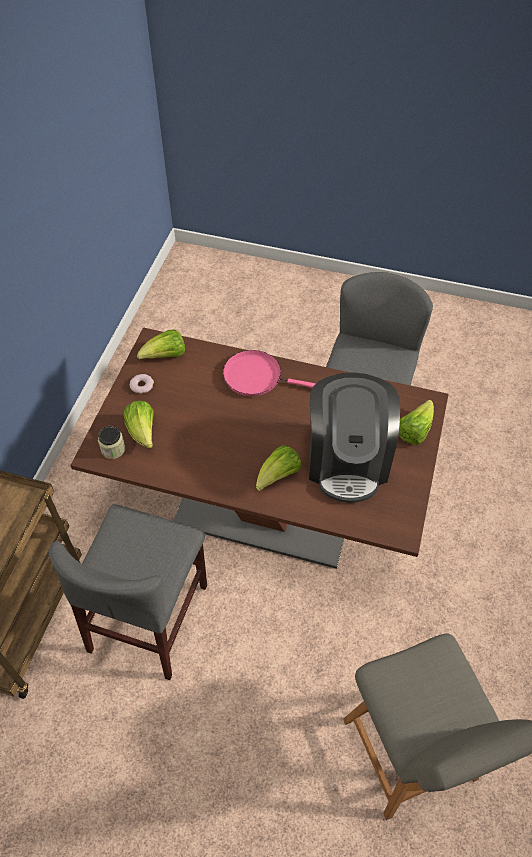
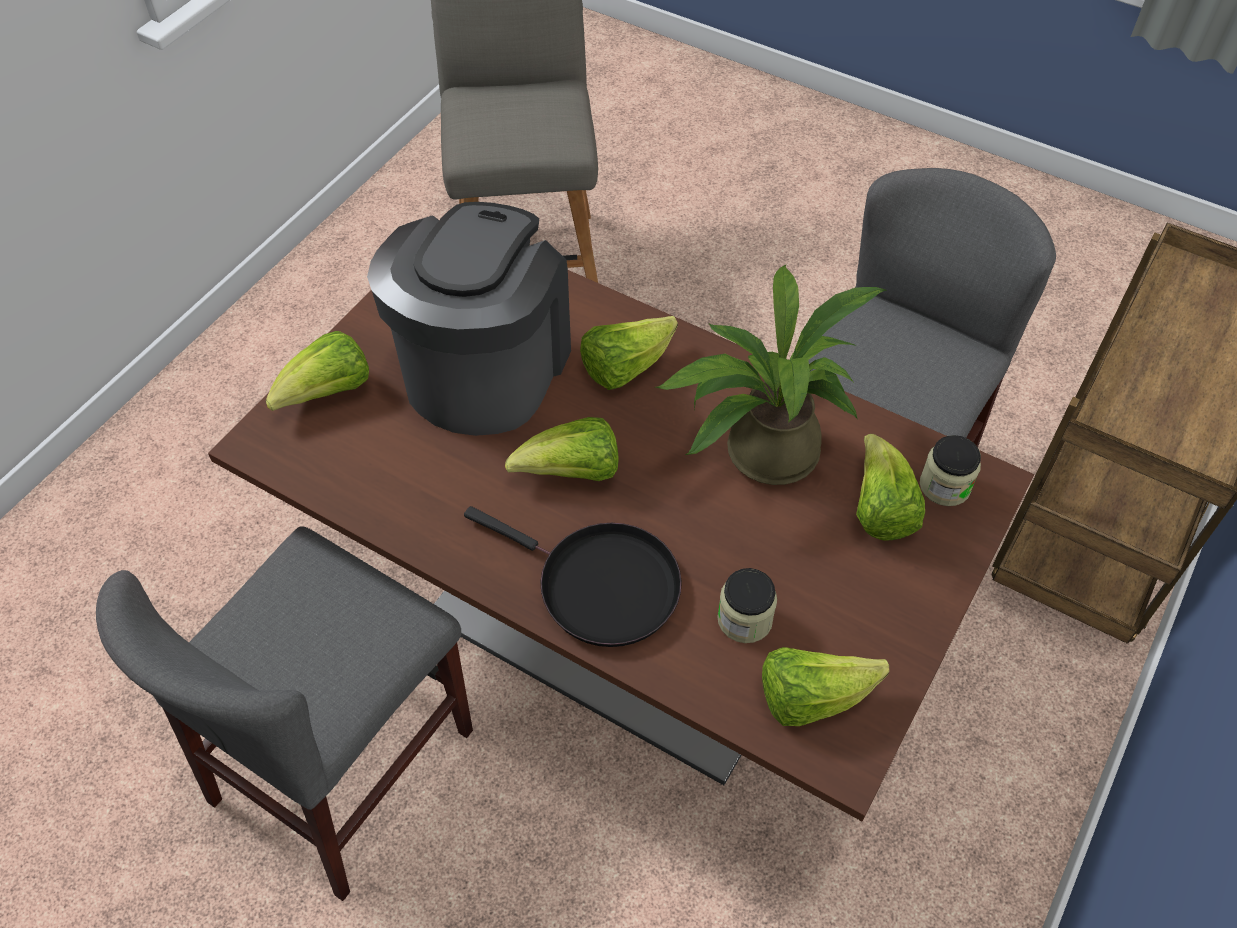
camera: 165 degrees left, 0 degrees up
donut [129,374,154,394] -> none
pink frying pan [223,350,316,396] -> black frying pan [464,506,682,647]
none -> lettuce [505,417,619,481]
none -> potted plant [655,265,886,485]
none -> jar [717,568,777,643]

